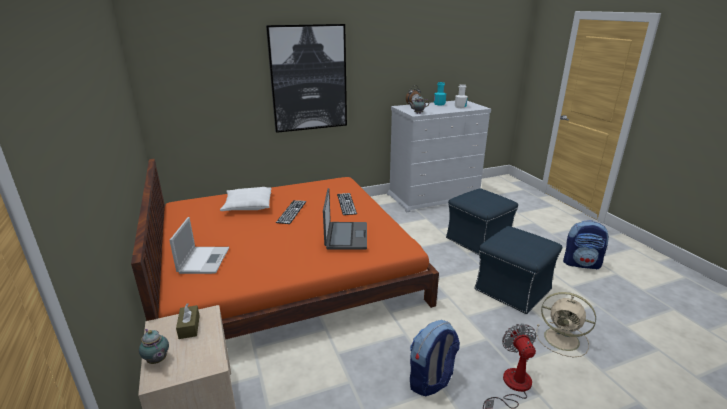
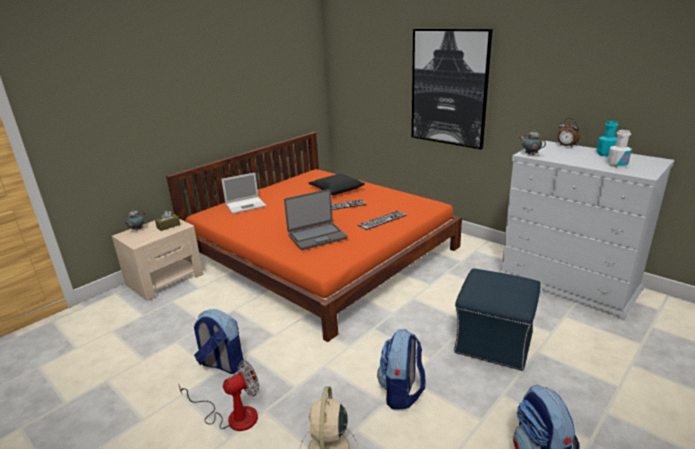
camera: 65 degrees right, 0 degrees up
white pillow [220,187,272,211] -> black pillow [309,173,365,195]
blue ottoman [474,226,562,314] -> backpack [377,329,425,410]

